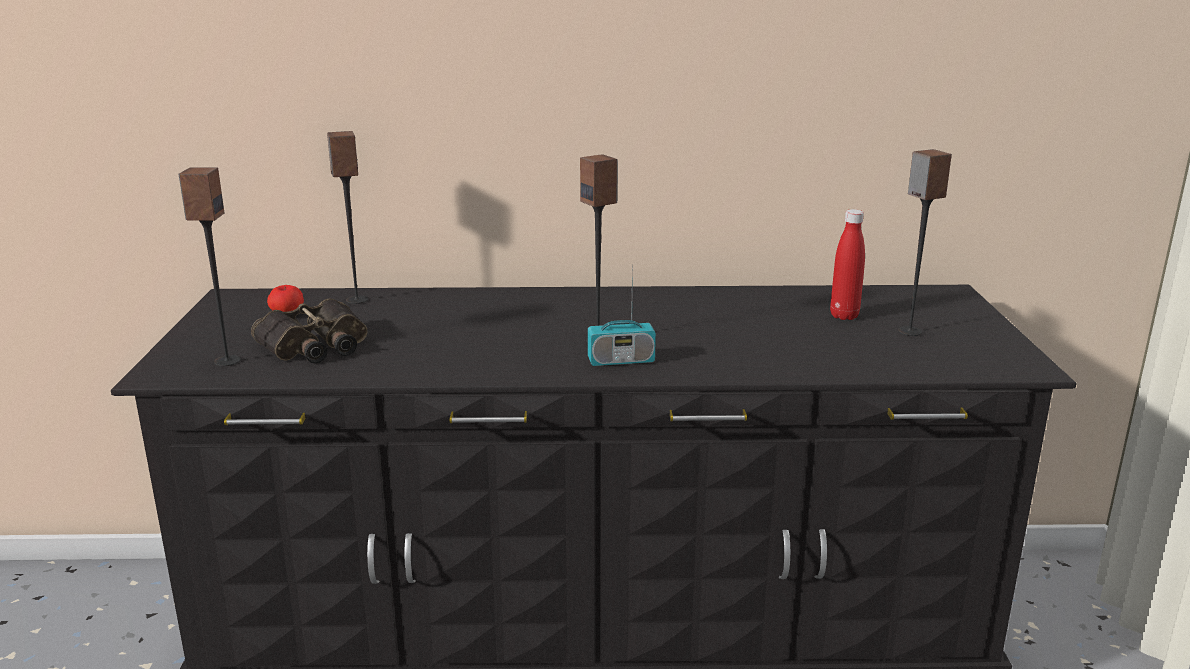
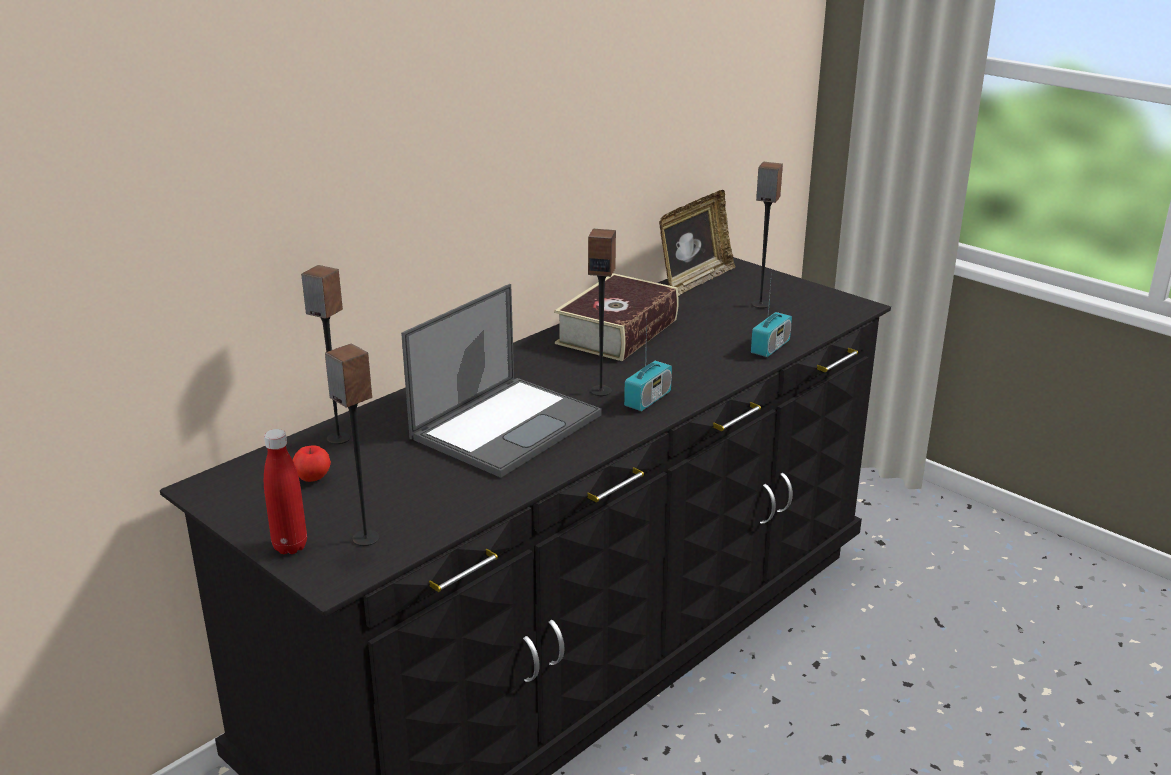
camera: 45 degrees left, 5 degrees up
binoculars [251,298,368,364] -> none
red bottle [830,209,865,320] -> red bottle moved to [264,429,307,554]
none -> laptop [401,284,602,478]
none -> book [554,273,679,361]
none -> picture frame [659,190,736,296]
none -> radio [751,270,792,357]

